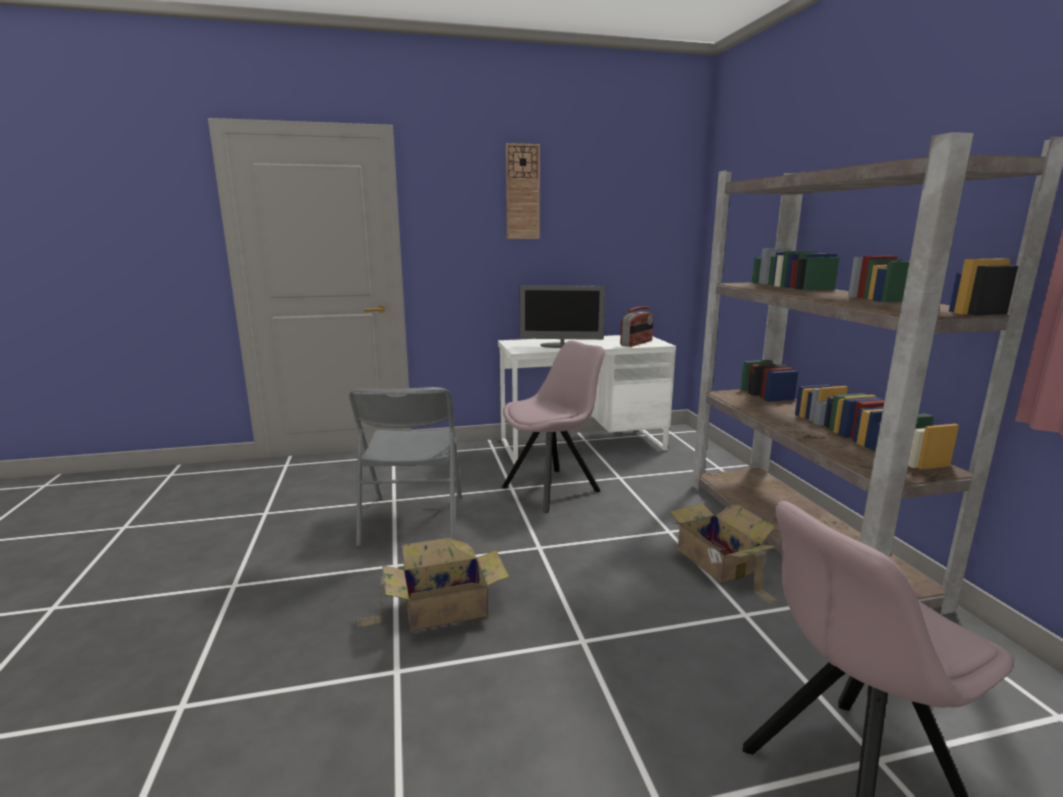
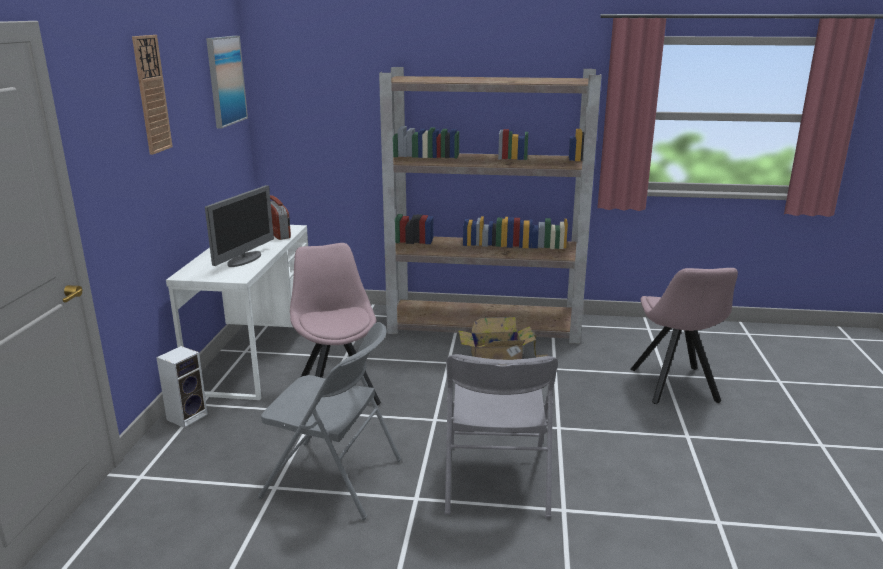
camera: 70 degrees left, 5 degrees up
cardboard box [357,538,509,631] -> grey chair [444,354,558,518]
none -> speaker [156,346,208,428]
none -> picture [206,36,248,128]

